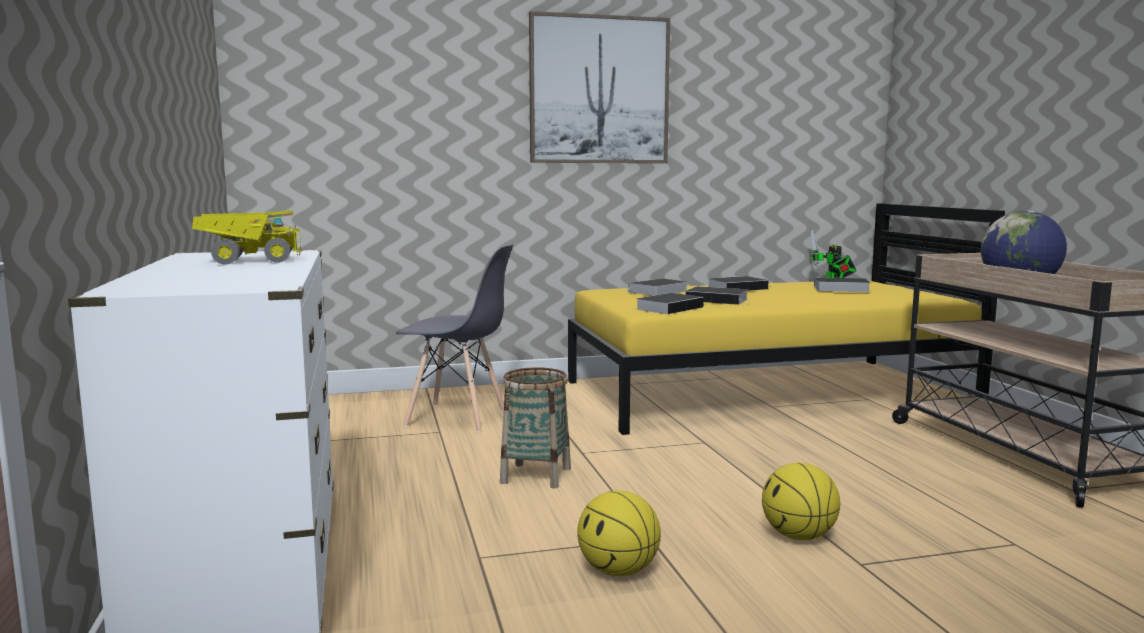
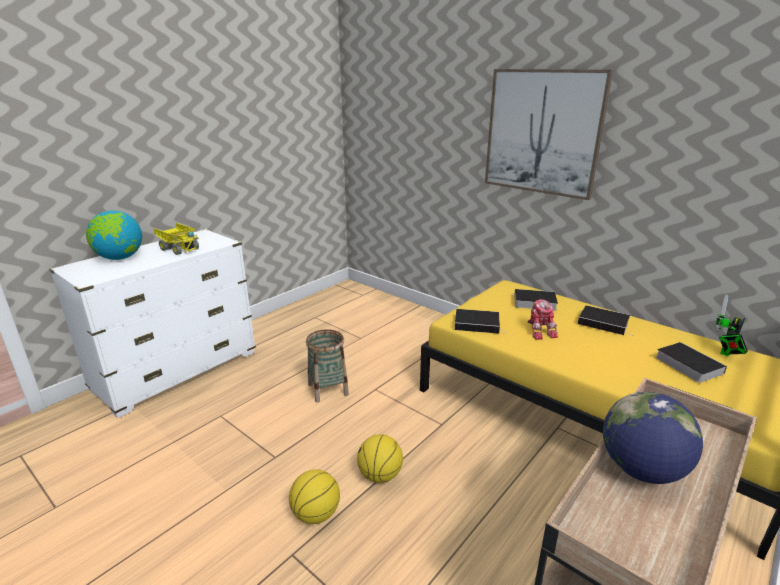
camera: 55 degrees right, 15 degrees up
grey chair [396,244,513,433] -> none
basketball [577,490,661,576] -> basketball moved to [357,434,403,483]
book [686,286,751,305] -> toy robot [527,299,558,340]
none -> globe [86,210,142,260]

